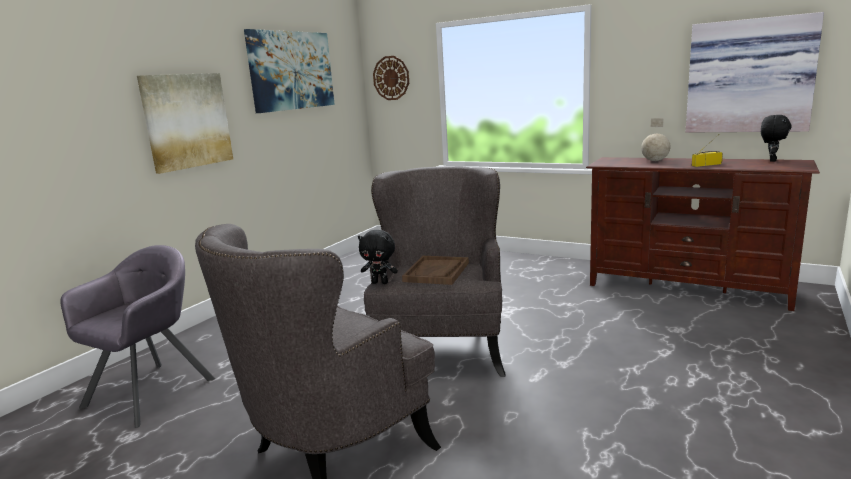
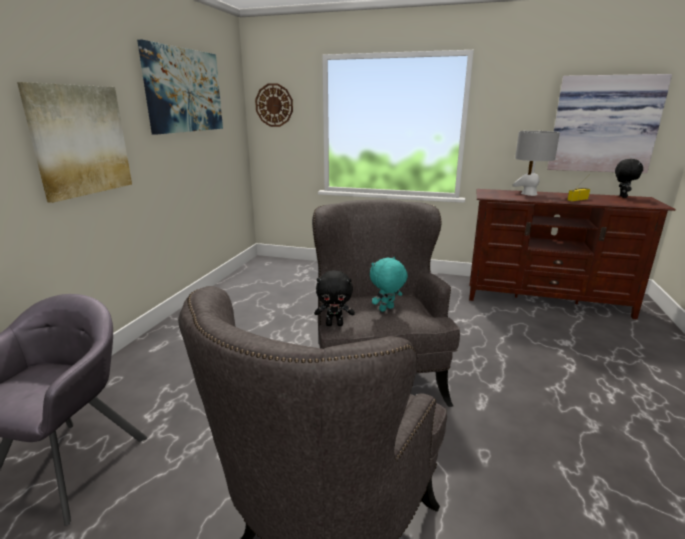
camera: 15 degrees left, 5 degrees up
brown tray [402,256,469,285] -> turquoise plush toy [370,257,408,312]
globe [641,118,670,161] -> grey table lamp [512,131,560,196]

